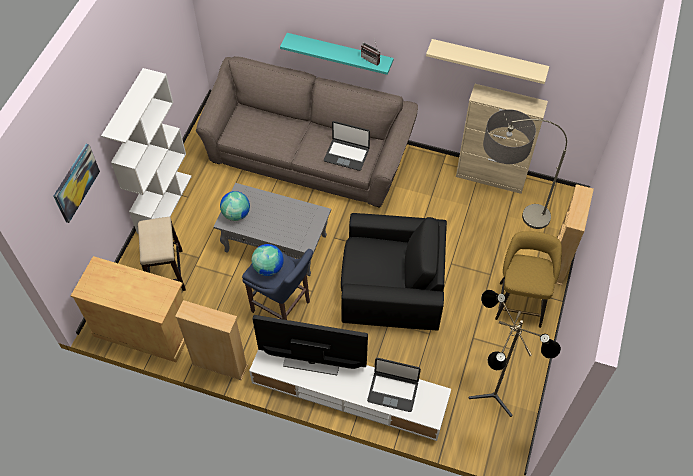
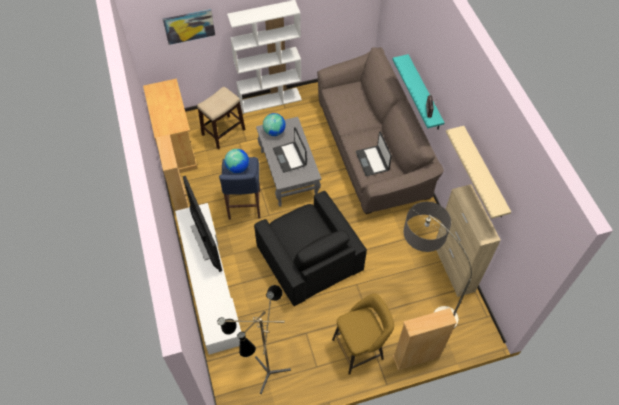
camera: 55 degrees right, 0 degrees up
laptop [367,358,421,412] -> laptop moved to [273,127,307,173]

